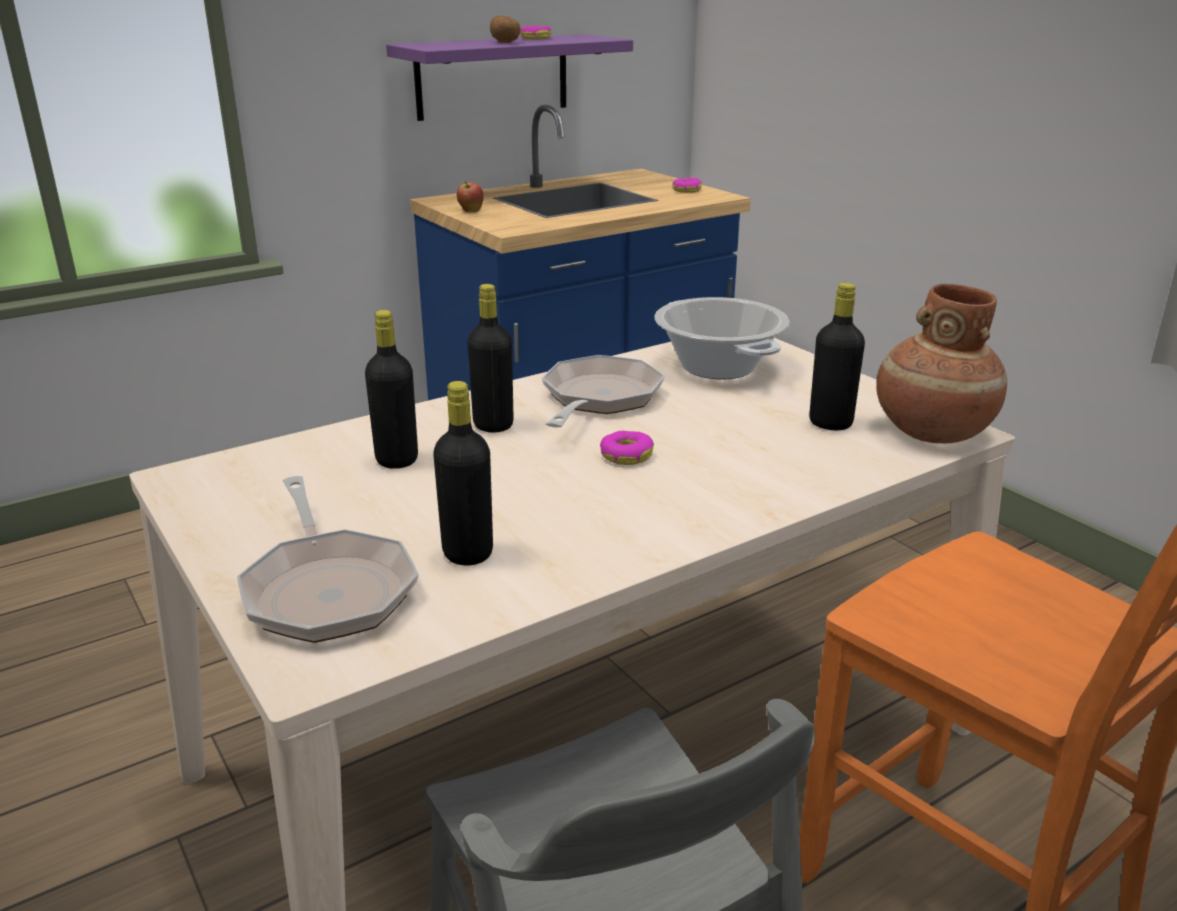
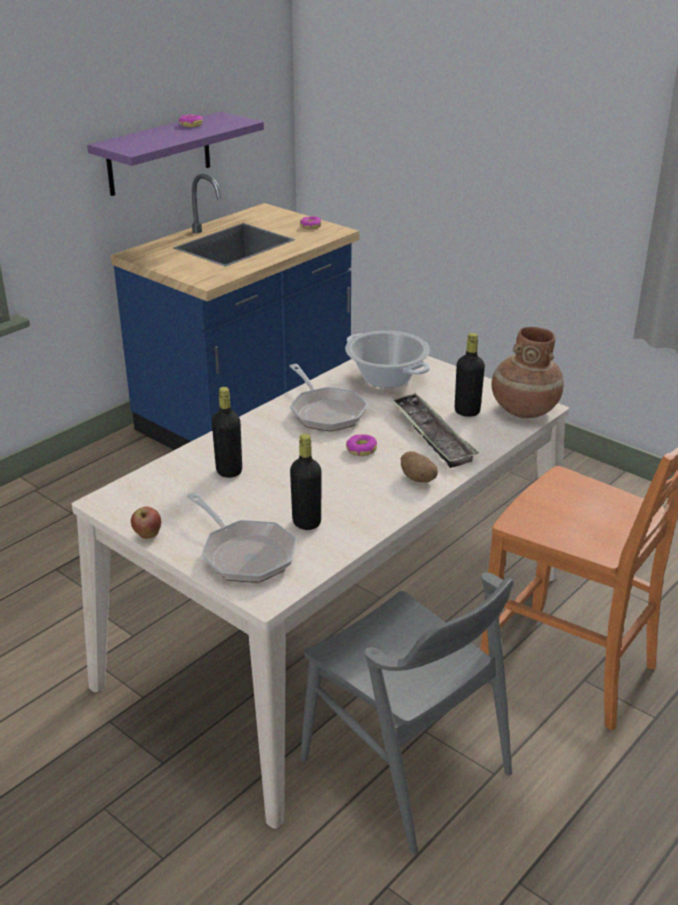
camera: 15 degrees left, 5 degrees up
apple [456,182,484,212] -> apple moved to [131,507,161,539]
black bottle [467,284,514,432] -> none
potato [490,15,521,43] -> potato moved to [401,451,438,483]
frying pan [542,355,665,428] -> frying pan turned 150 degrees clockwise [289,364,368,431]
none -> tray [389,393,479,468]

